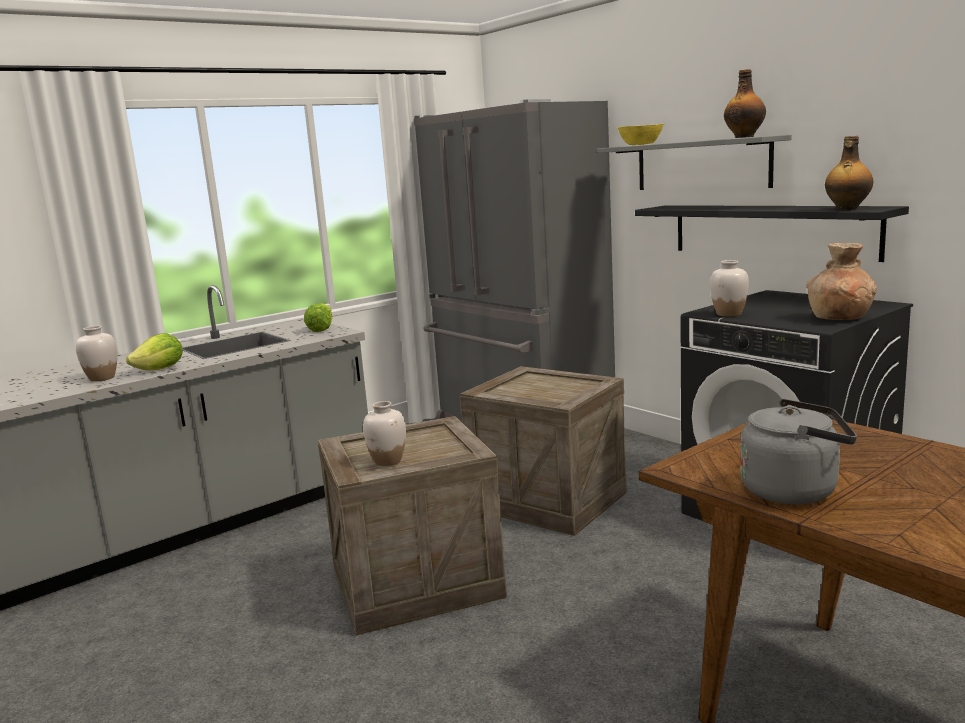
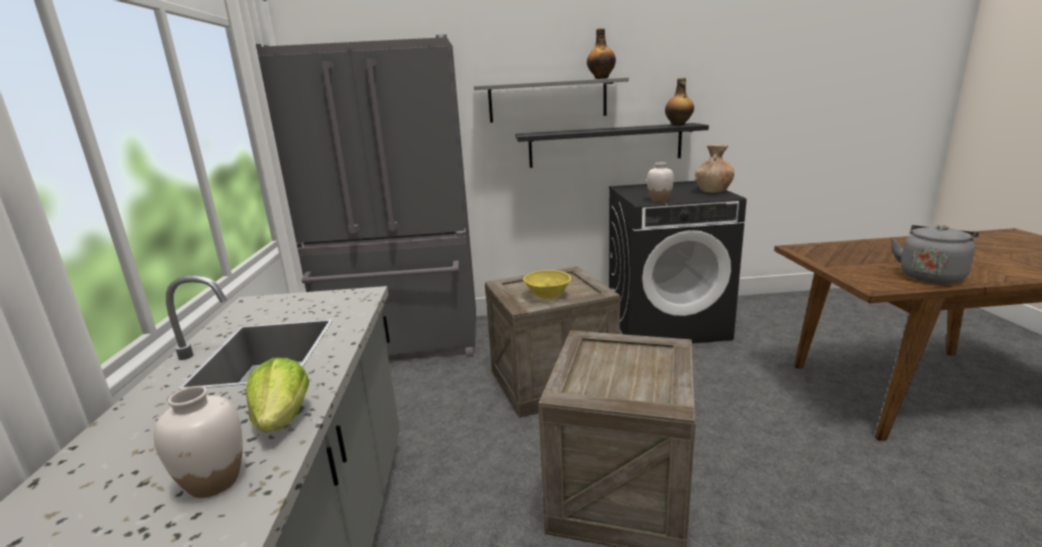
camera: 55 degrees left, 5 degrees up
lettuce [304,303,332,332] -> none
white vase [363,401,406,466] -> none
yellow bowl [617,124,663,145] -> yellow bowl moved to [523,270,571,299]

